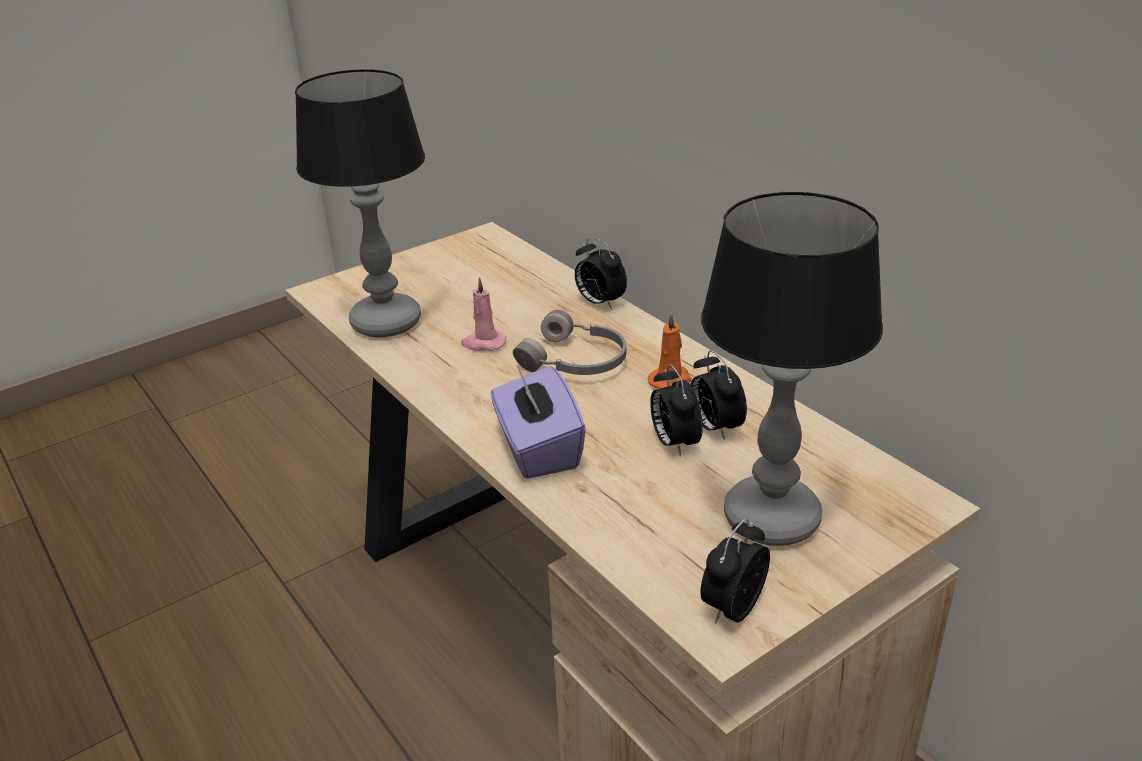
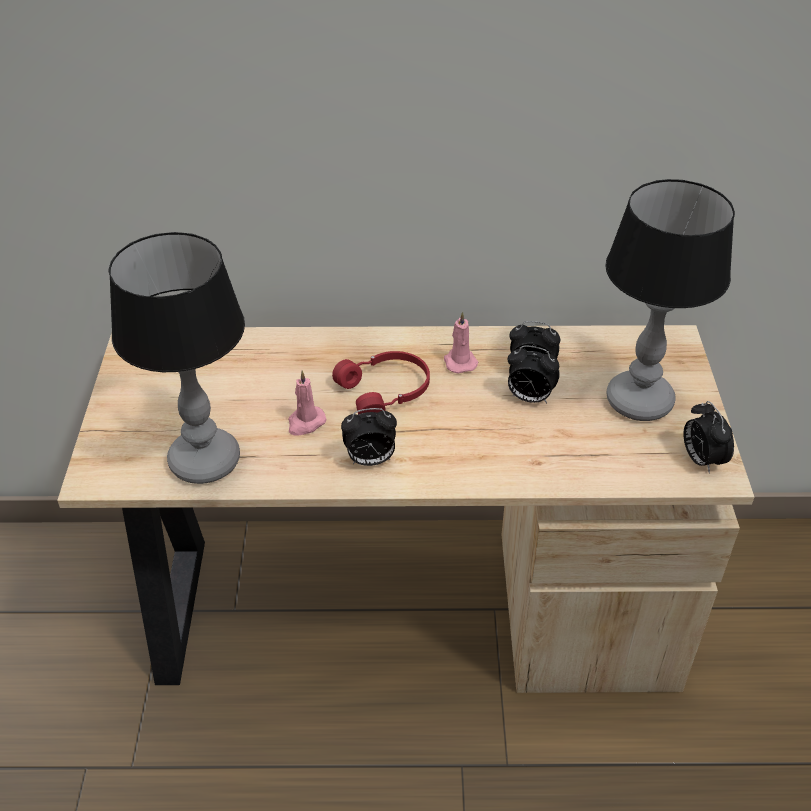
camera: 55 degrees left, 10 degrees up
purple tissue box [491,366,586,479] -> none
grey headphones [513,310,626,375] -> red headphones [332,351,430,414]
alarm clock [575,237,627,310] -> alarm clock moved to [341,408,397,466]
orange candle [647,312,692,389] -> pink candle [444,312,478,374]

